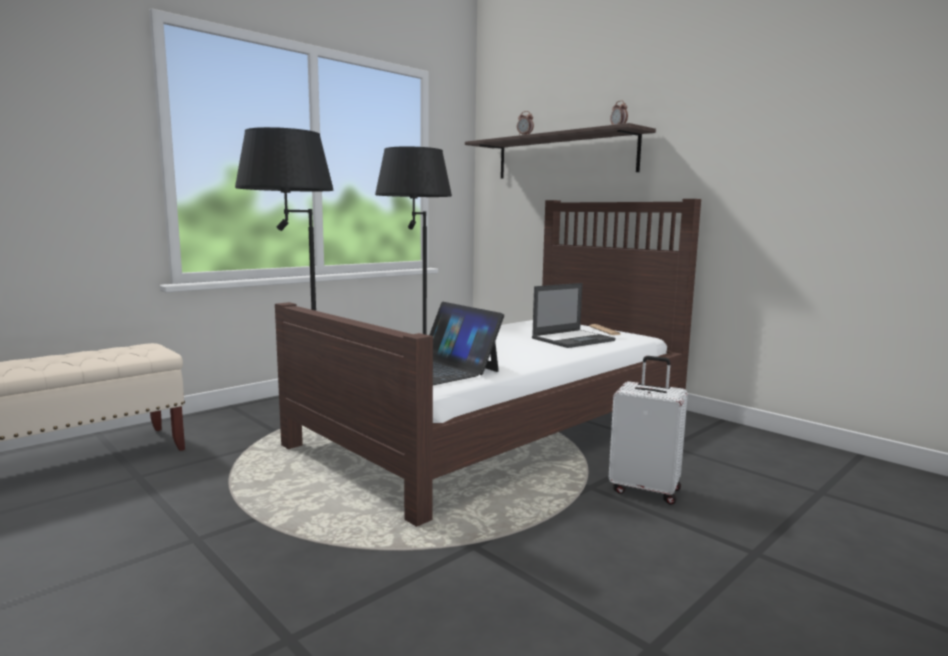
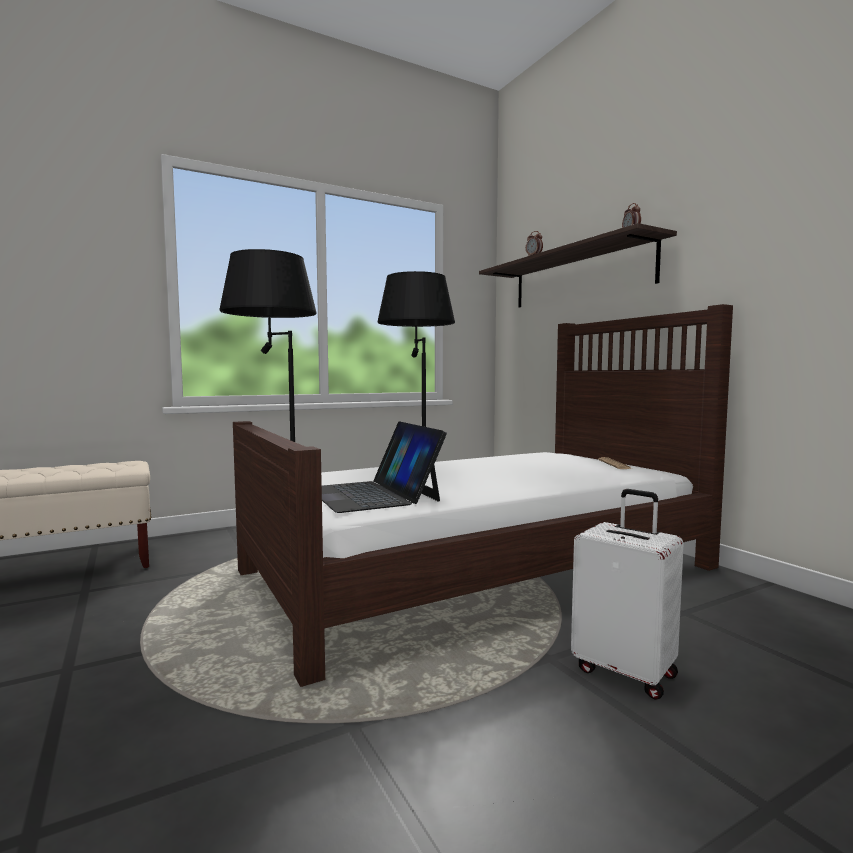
camera: 15 degrees right, 5 degrees down
laptop [532,283,616,348] -> none

